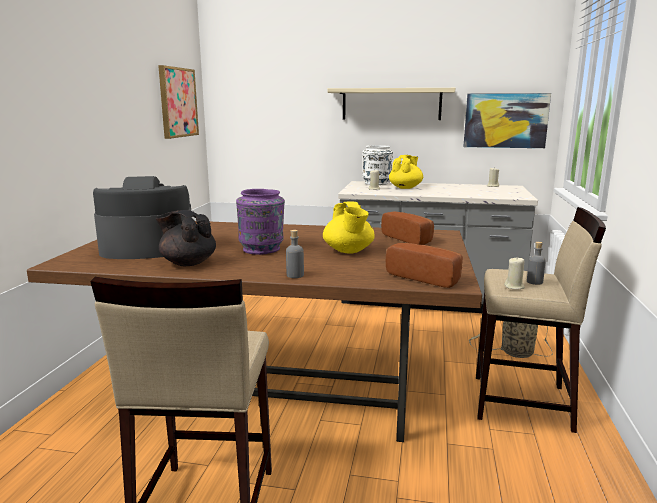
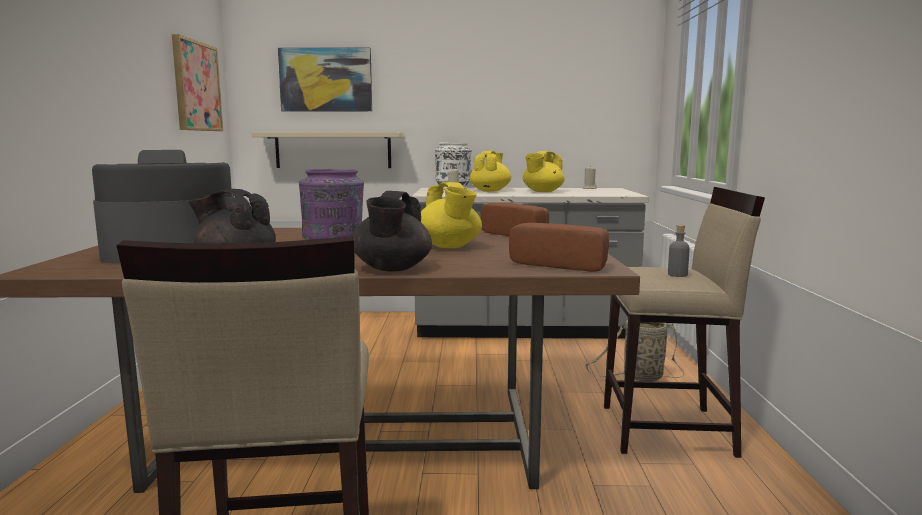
camera: 10 degrees left, 5 degrees down
grey bottle [286,230,304,278] -> black teapot [352,191,432,272]
beige shelf [327,88,455,120] -> beige shelf moved to [251,132,404,168]
picture [463,93,551,148] -> picture moved to [278,47,372,111]
beige candle [504,257,525,290] -> none
none -> yellow teapot [523,151,565,192]

